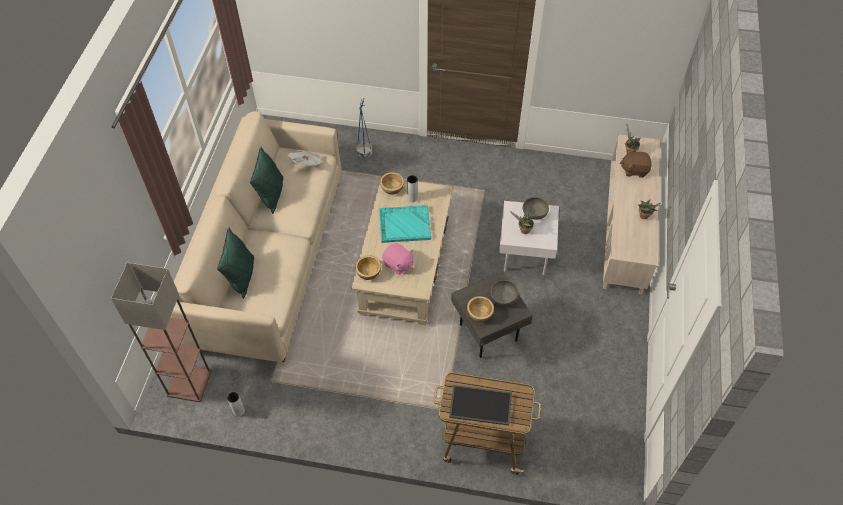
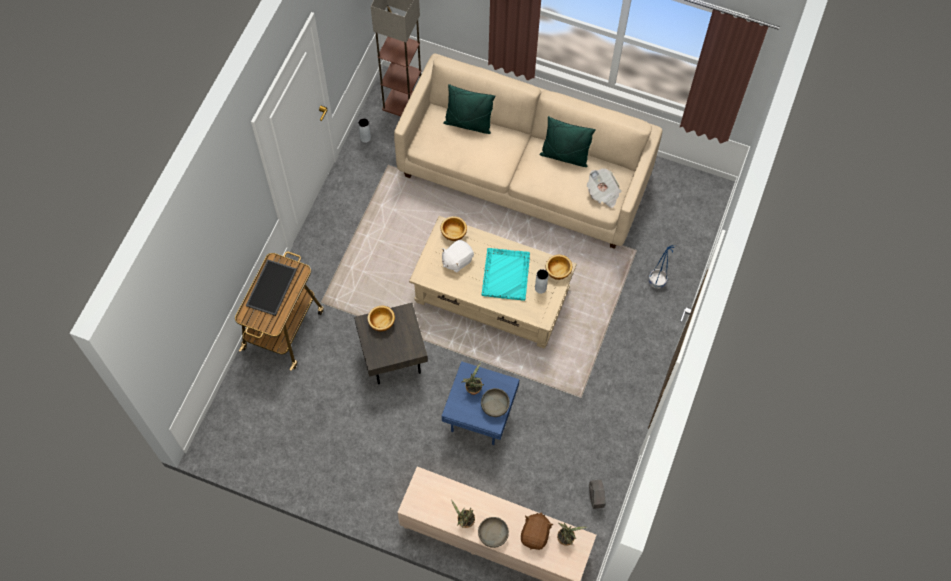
camera: 100 degrees right, 10 degrees up
pink plush toy [382,243,414,275] -> white plush toy [442,240,474,273]
grey bowl [491,280,519,306] -> grey bowl moved to [478,517,509,548]
white side table [499,201,559,275] -> blue side table [442,361,519,445]
none -> grey planter [589,479,606,509]

